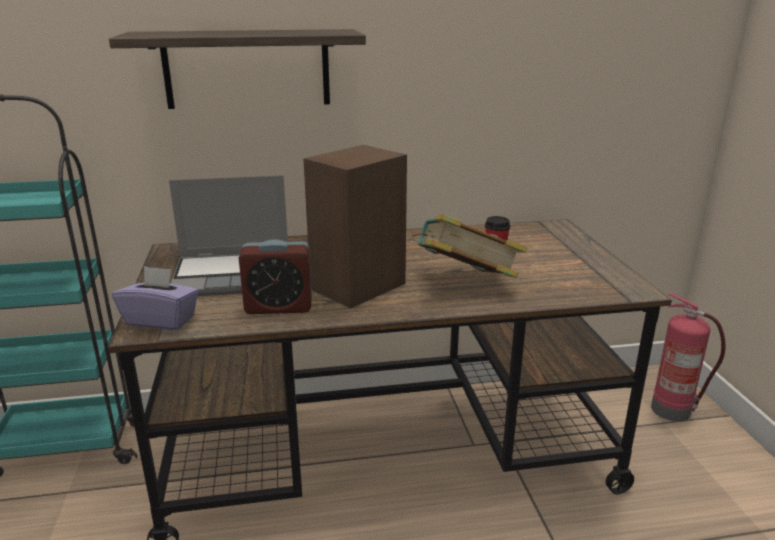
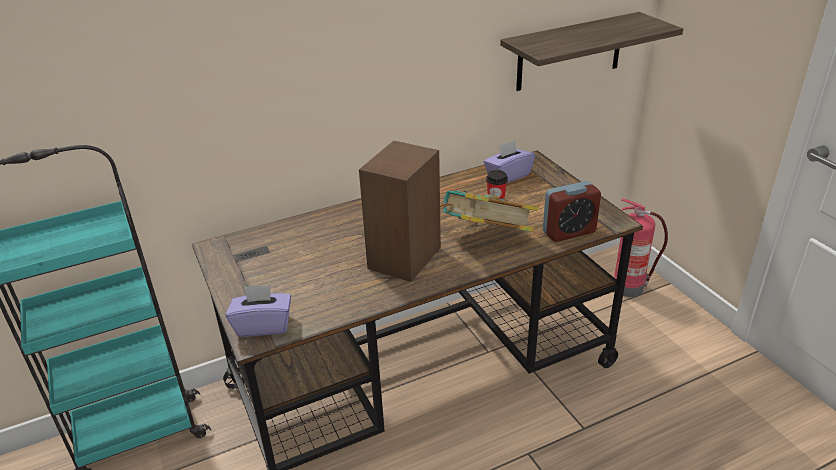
camera: 15 degrees left, 10 degrees up
shelf [109,29,366,109] -> shelf moved to [500,12,683,91]
laptop [169,175,288,296] -> none
alarm clock [239,239,312,314] -> alarm clock moved to [543,181,601,242]
none -> purple tissue box [484,141,535,183]

